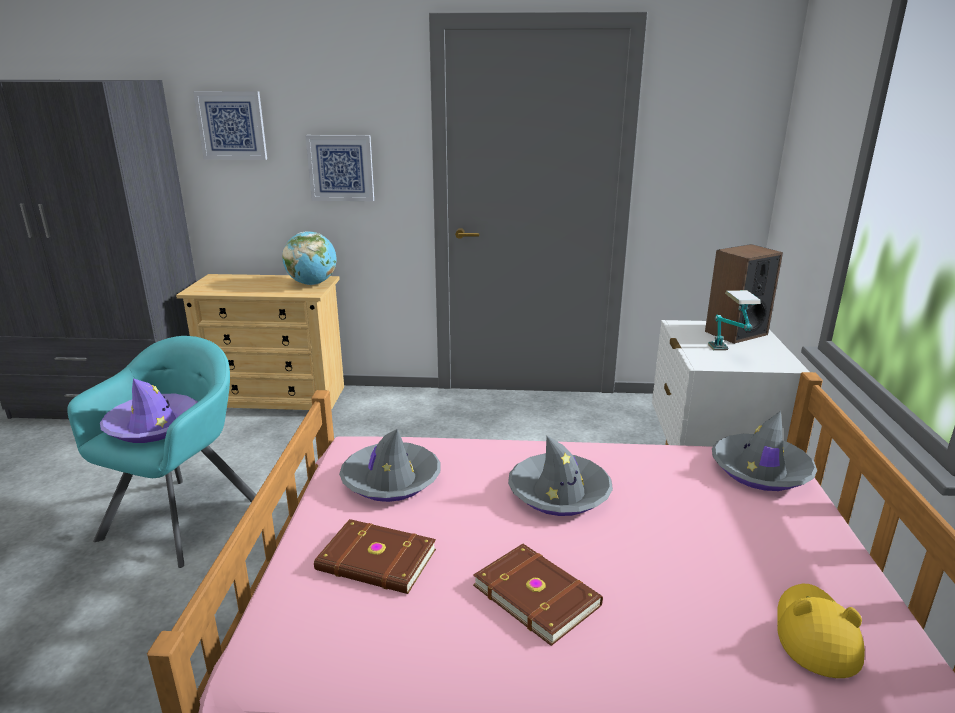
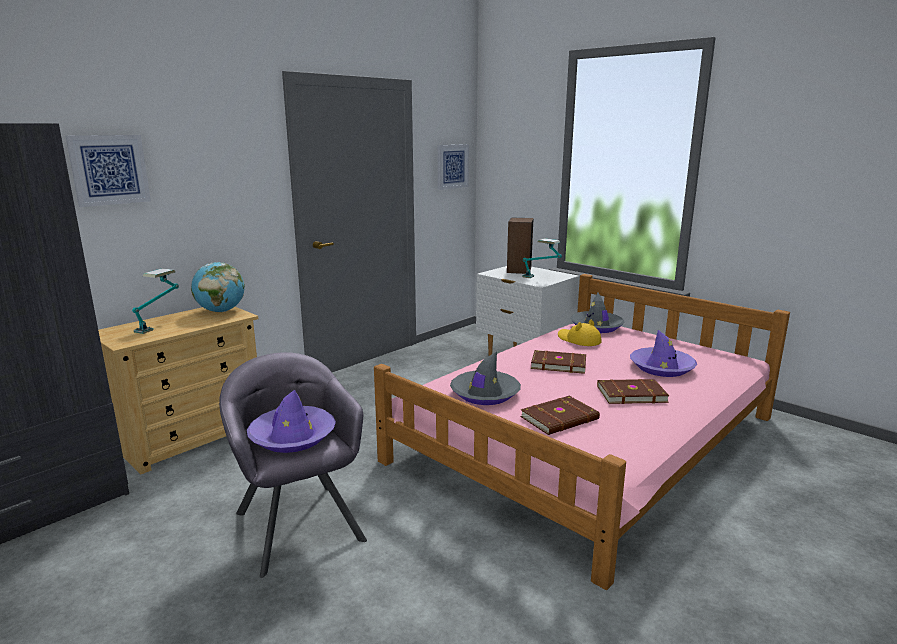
camera: 50 degrees left, 5 degrees down
turquoise armchair [67,336,256,568] -> grey armchair [219,352,367,578]
picture [305,135,374,201] -> picture moved to [437,144,469,190]
grey hat [508,436,613,516] -> brown book [531,350,586,374]
yellow hat [777,584,865,678] -> yellow hat moved to [558,320,602,346]
none -> table lamp [132,268,179,334]
none -> purple hat [630,330,697,377]

